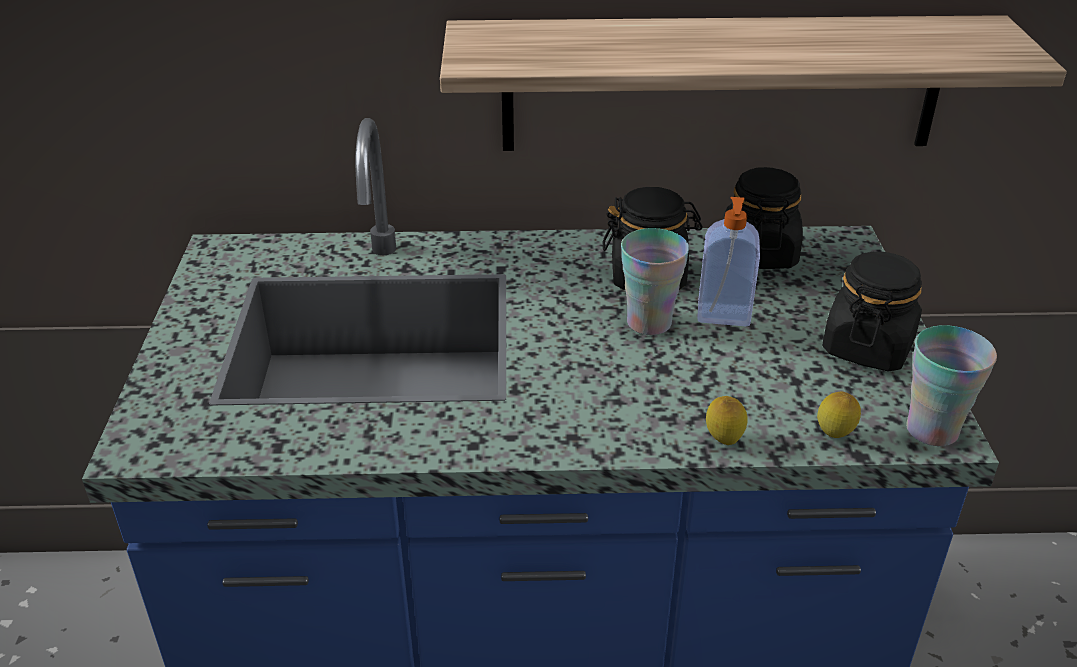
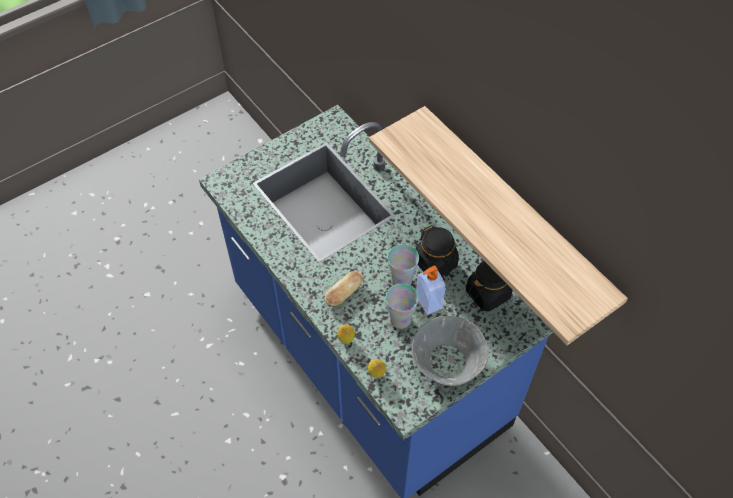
camera: 55 degrees right, 20 degrees up
black jar [822,252,922,372] -> grey bowl [412,316,489,386]
cup [906,325,997,447] -> cup moved to [386,284,418,329]
none -> bread [325,271,364,306]

